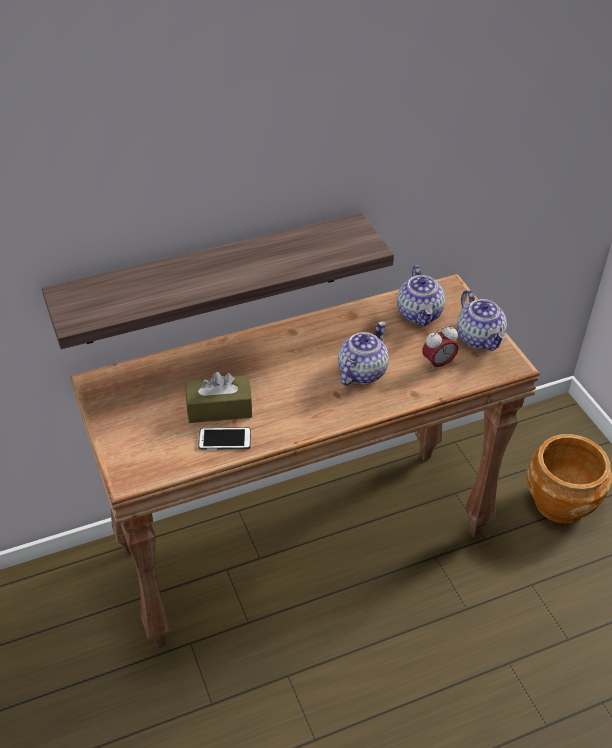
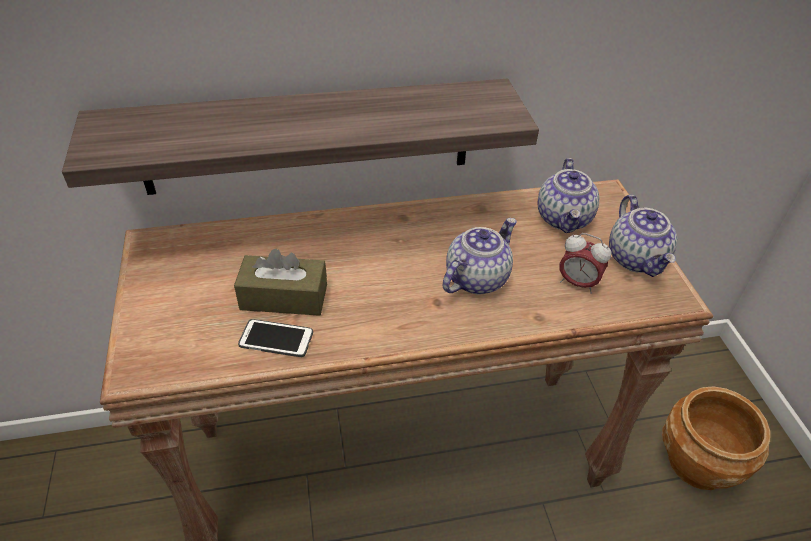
camera: 10 degrees right, 0 degrees up
alarm clock [422,326,459,372] -> alarm clock turned 45 degrees clockwise [559,233,611,294]

